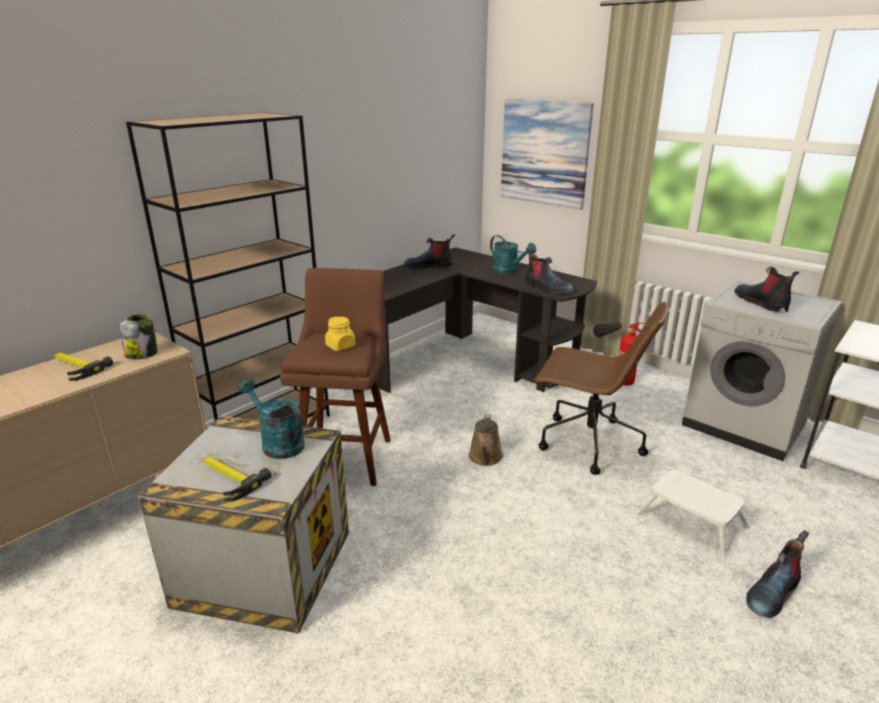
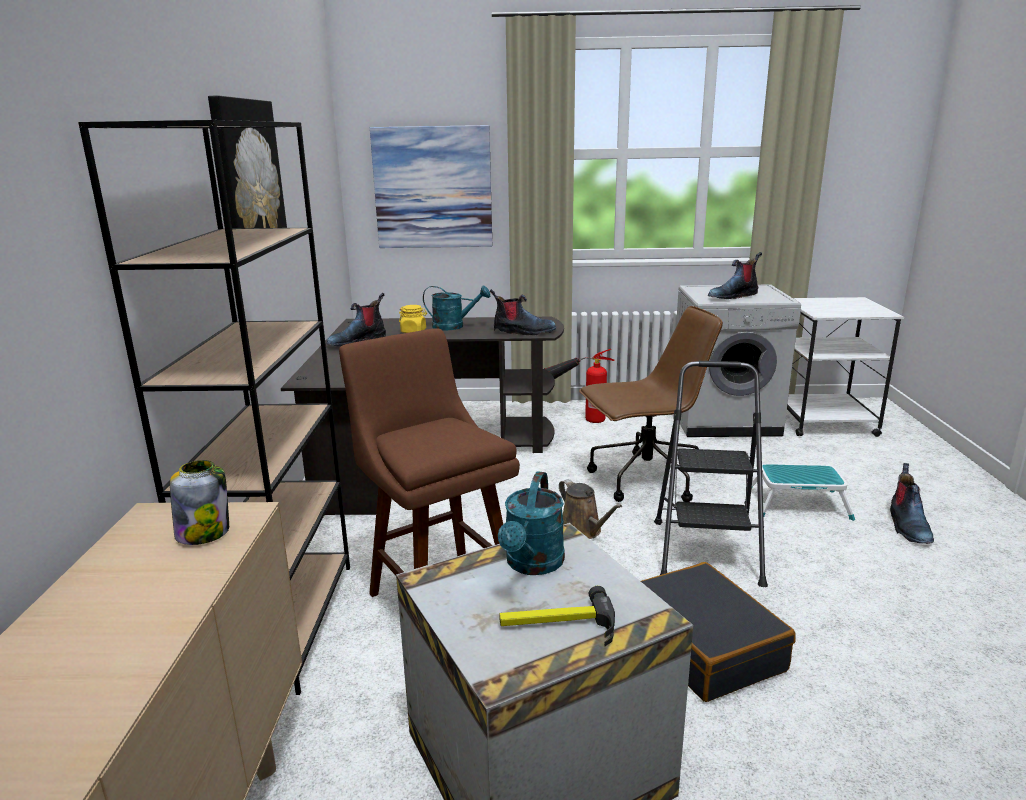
camera: 40 degrees left, 5 degrees down
hammer [55,353,113,381] -> none
turquoise watering can [239,379,305,459] -> turquoise watering can turned 75 degrees counterclockwise [498,471,565,575]
yellow jar [325,317,355,351] -> yellow jar moved to [399,305,427,333]
white step ladder [636,470,750,560] -> turquoise step ladder [751,463,855,521]
boot [734,267,799,312] -> boot turned 60 degrees counterclockwise [708,252,762,299]
none -> picture [208,96,287,229]
none -> black suitcase [641,562,796,702]
none -> black step ladder [654,361,768,587]

